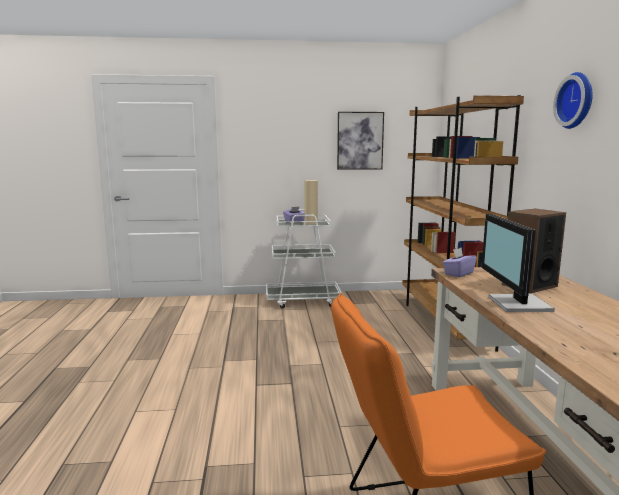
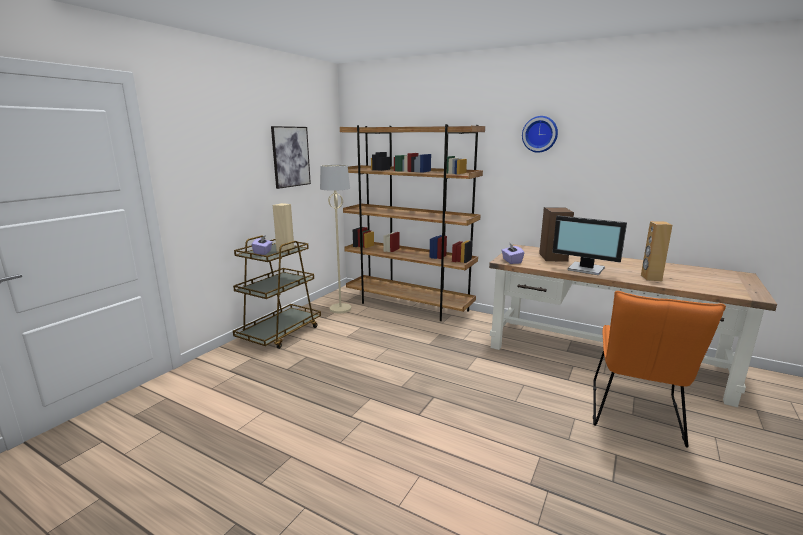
camera: 55 degrees left, 5 degrees up
white cart [266,209,342,308] -> brown cart [233,236,321,349]
none -> beige floor lamp [320,165,351,313]
none -> brown speaker [641,221,672,281]

